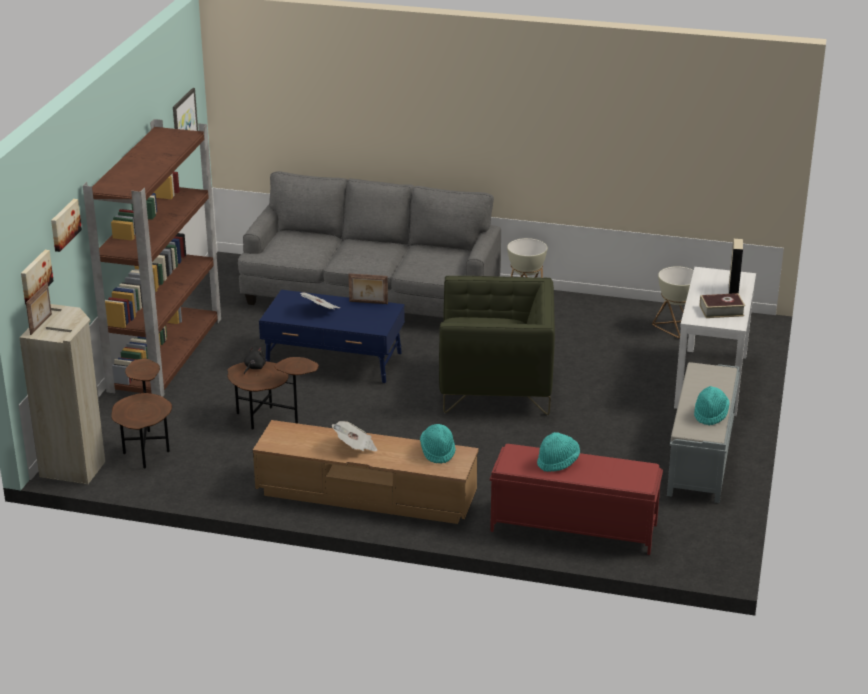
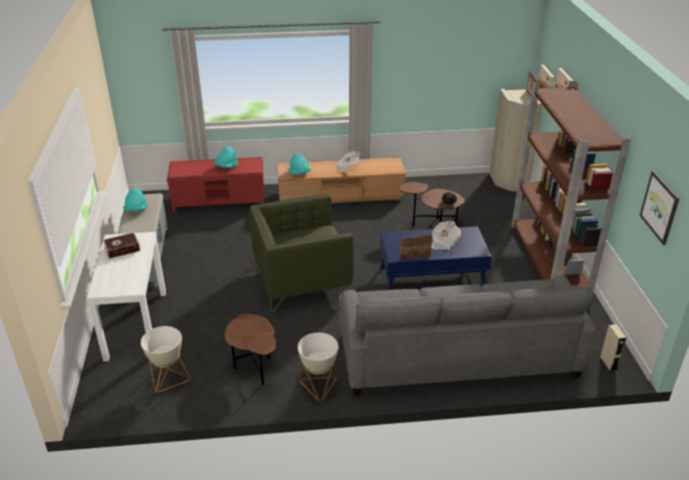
camera: 160 degrees right, 5 degrees up
brown side table [111,359,172,469] -> brown side table moved to [224,314,276,386]
beige speaker [729,239,743,294] -> beige speaker moved to [600,324,626,371]

